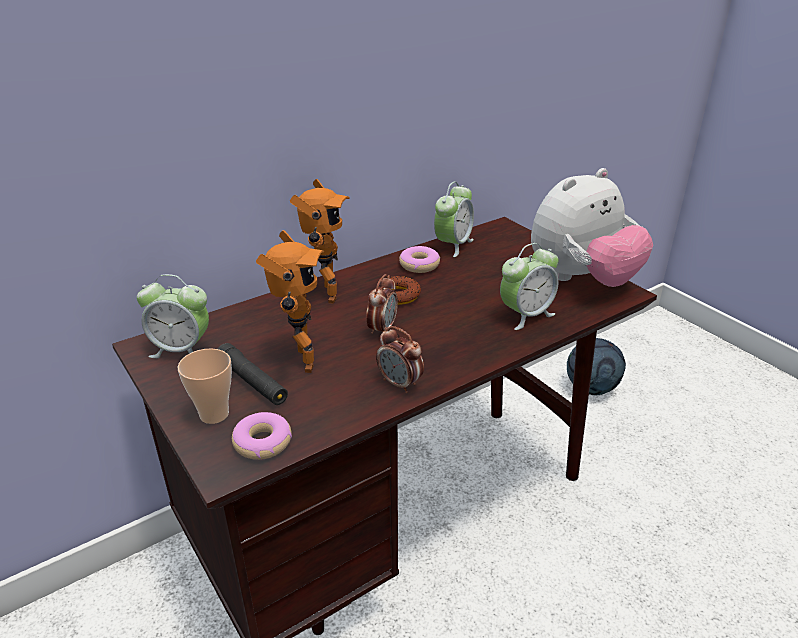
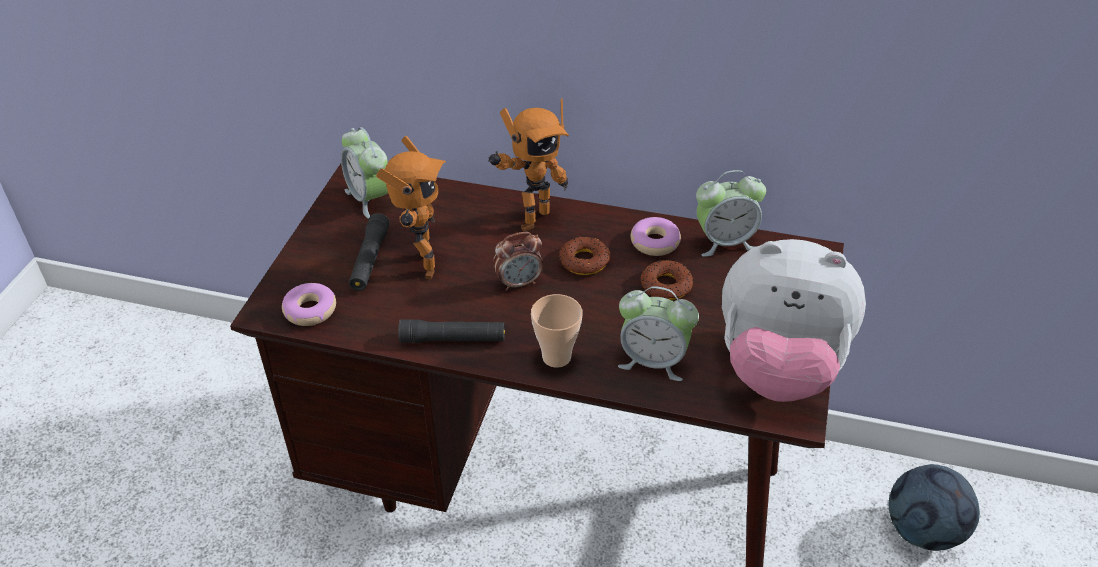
camera: 50 degrees right, 10 degrees up
cup [177,348,232,424] -> cup moved to [531,294,582,368]
toy robot [256,230,324,373] -> toy robot turned 45 degrees counterclockwise [376,136,446,279]
alarm clock [376,326,424,393] -> black flashlight [398,319,505,343]
none -> donut [641,260,693,300]

